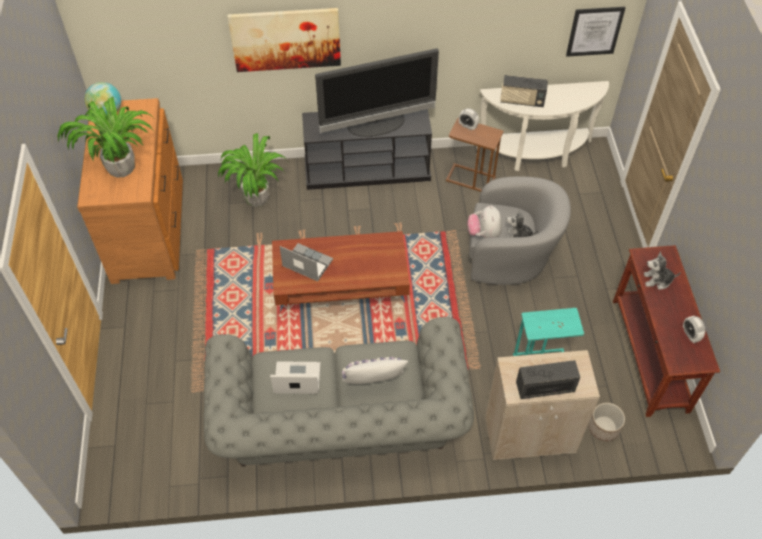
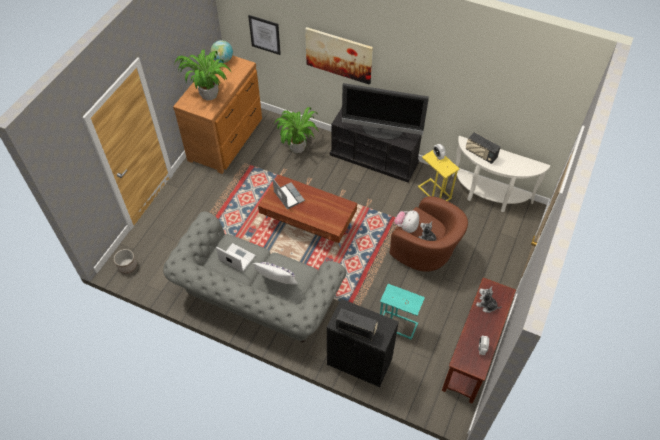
camera: 30 degrees right, 0 degrees up
brown side table [446,117,504,192] -> yellow side table [418,150,459,201]
grey armchair [469,177,571,285] -> brown armchair [389,196,468,271]
beige cabinet [485,350,600,460] -> black cabinet [327,299,399,387]
picture [566,7,625,57] -> picture moved to [248,15,281,55]
planter [589,403,625,441] -> planter moved to [114,249,137,274]

